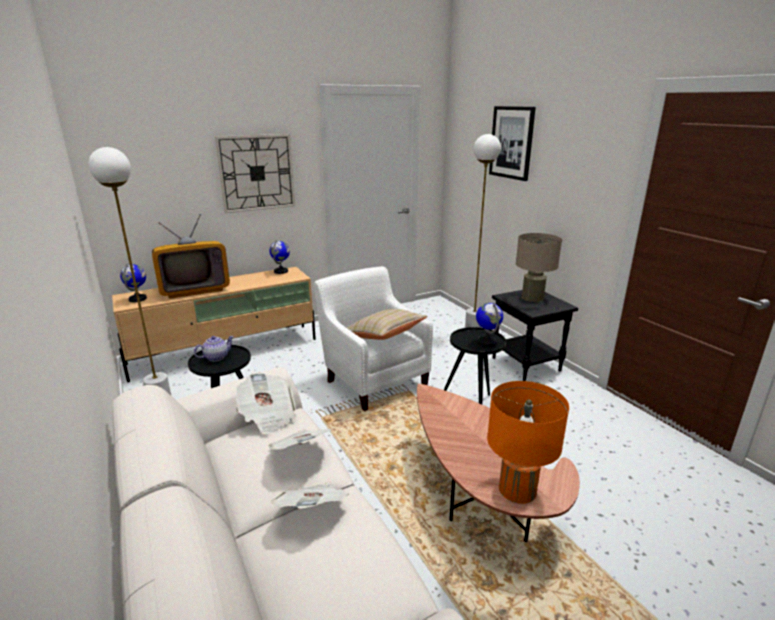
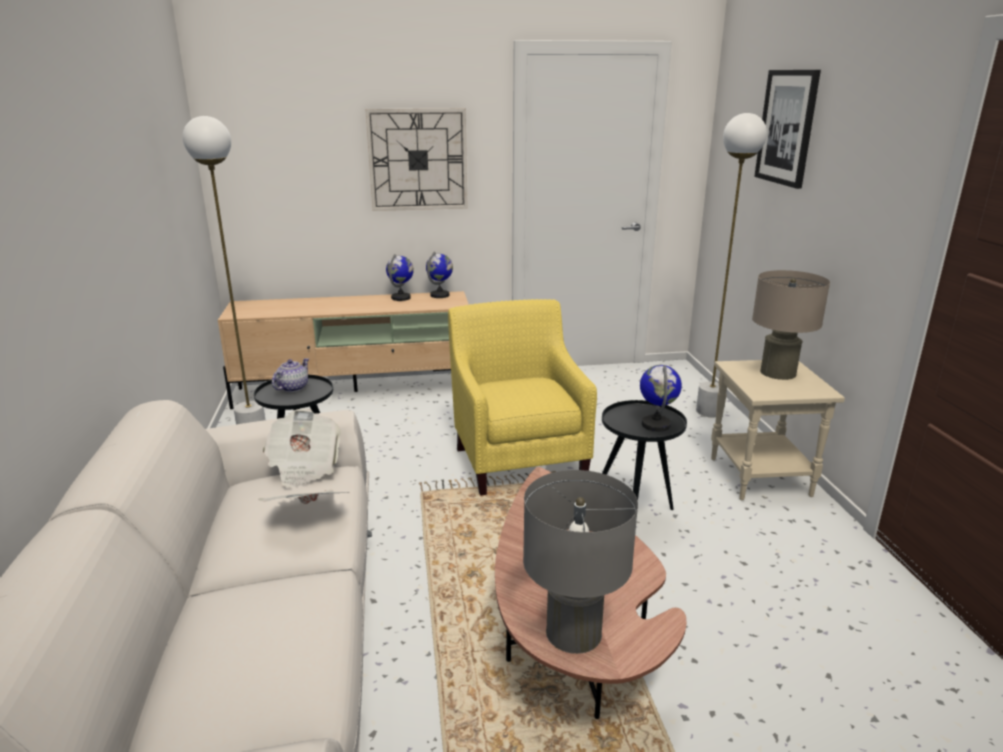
camera: 20 degrees right, 0 degrees up
globe [120,264,147,302] -> globe moved to [386,254,414,301]
television [152,214,230,299] -> none
teapot [194,336,234,362] -> teapot turned 45 degrees counterclockwise [272,358,309,392]
newspaper [271,482,350,509] -> none
white armchair [314,266,433,411] -> yellow armchair [448,299,597,496]
beige pillow [347,309,428,340] -> none
orange table lamp [487,381,569,504] -> grey table lamp [523,470,638,654]
black side table [492,290,578,381] -> beige side table [711,360,845,500]

